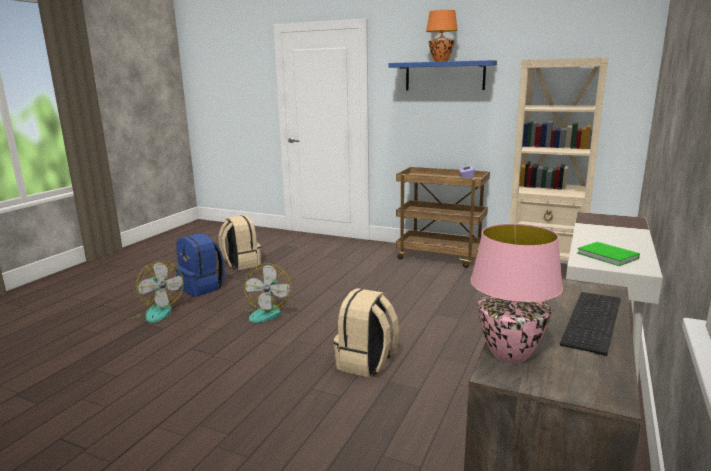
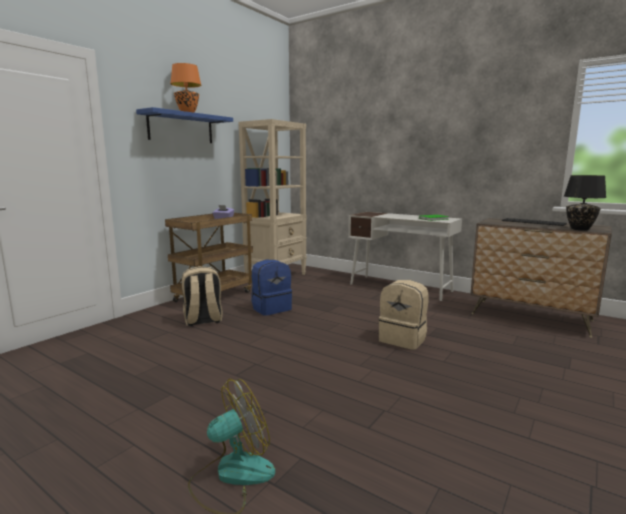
camera: 80 degrees left, 5 degrees down
blue backpack [175,233,225,297] -> blue backpack moved to [251,260,292,316]
beige backpack [219,215,261,270] -> beige backpack moved to [182,266,223,326]
fan [243,263,292,323] -> none
pink table lamp [471,224,563,363] -> black table lamp [564,175,606,231]

